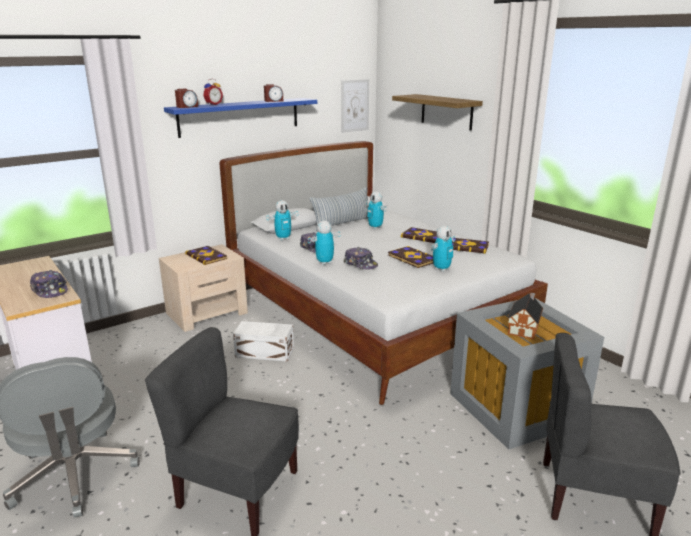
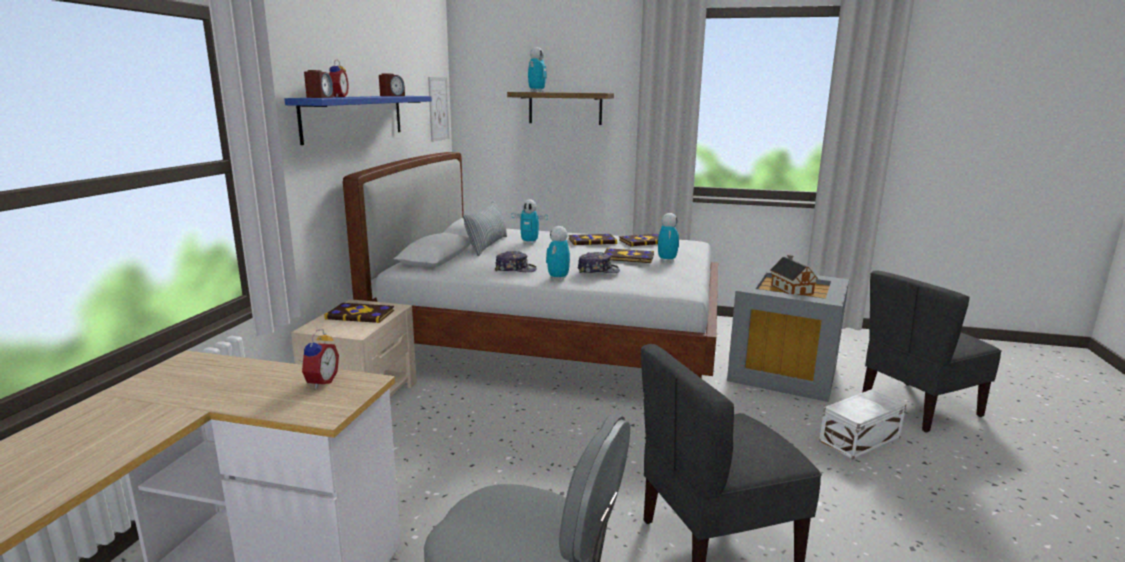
camera: 40 degrees left, 5 degrees down
cap [30,270,68,298] -> alarm clock [302,329,339,389]
white storage box [233,321,294,362] -> white storage box moved to [819,389,906,460]
toy robot [266,200,298,240] -> toy robot moved to [528,47,547,92]

